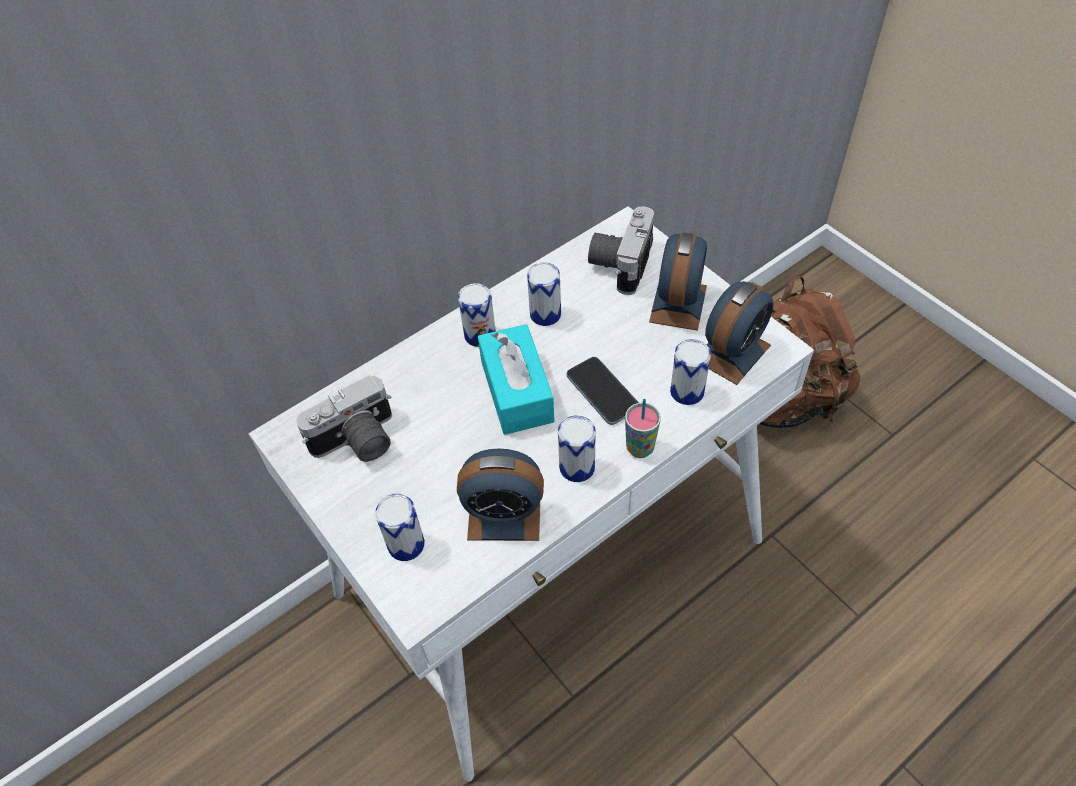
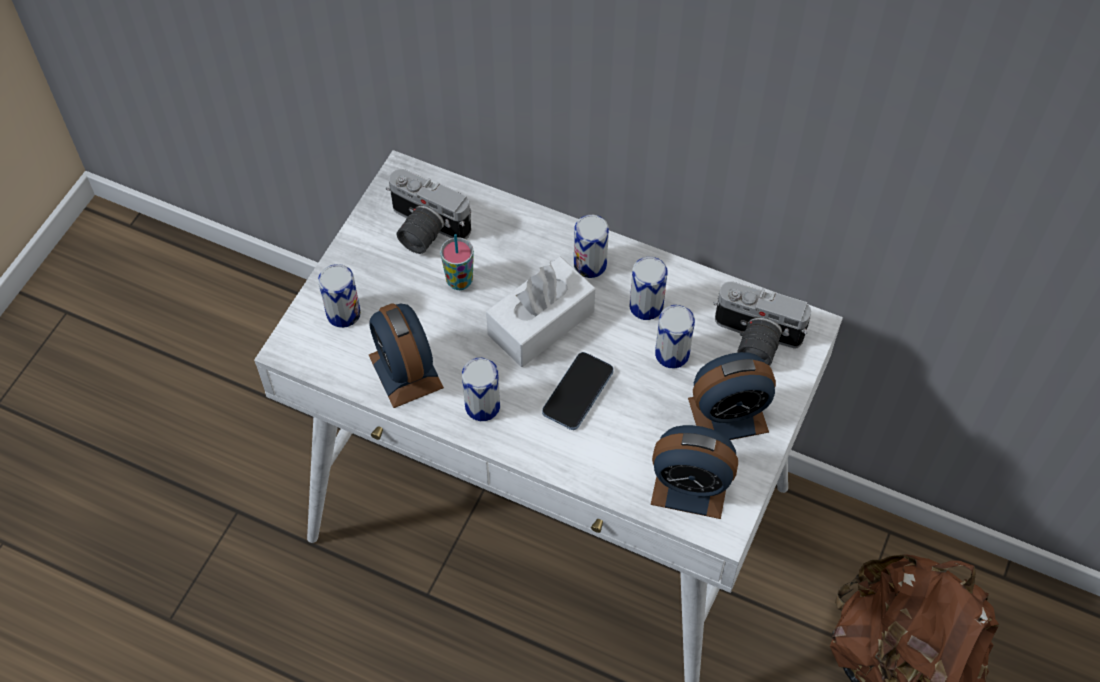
camera: 60 degrees right, 5 degrees up
turquoise tissue box [478,324,554,435] -> white tissue box [486,257,595,367]
camera [588,206,654,295] -> camera turned 150 degrees counterclockwise [713,281,811,366]
cup [625,399,661,458] -> cup moved to [440,234,474,290]
can [670,339,711,405] -> can moved to [655,305,695,368]

